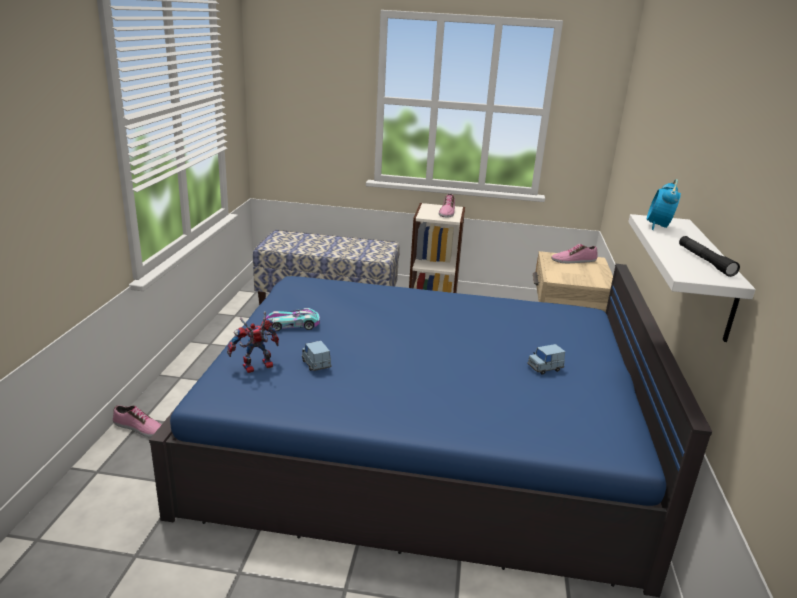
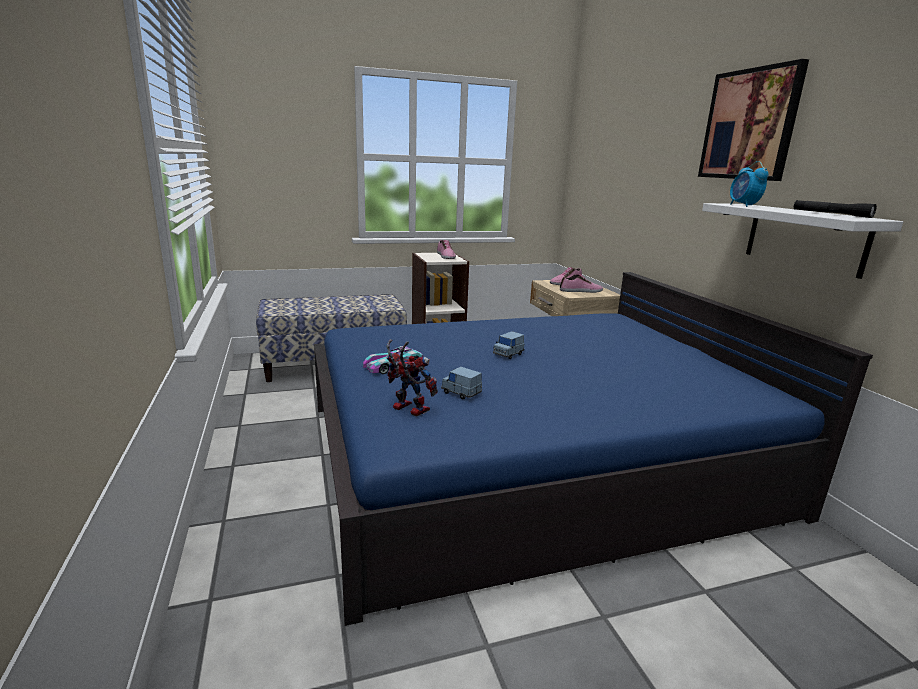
camera: 25 degrees left, 5 degrees down
shoe [113,405,162,437] -> shoe moved to [560,274,603,293]
toy robot [227,311,279,373] -> toy robot turned 90 degrees clockwise [386,339,438,417]
blue toy car [528,344,565,375] -> blue toy car moved to [493,331,524,359]
none -> picture [698,59,809,181]

